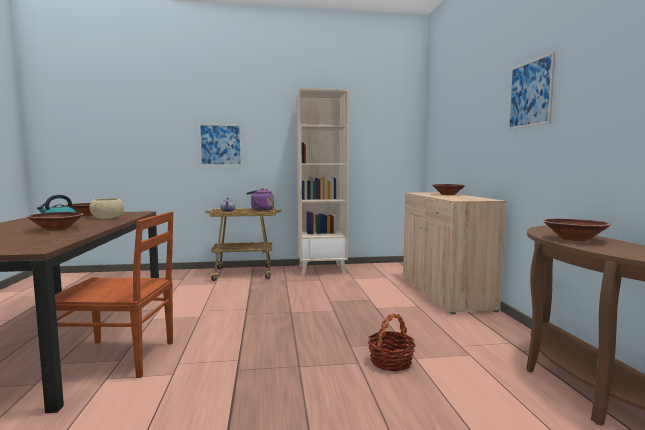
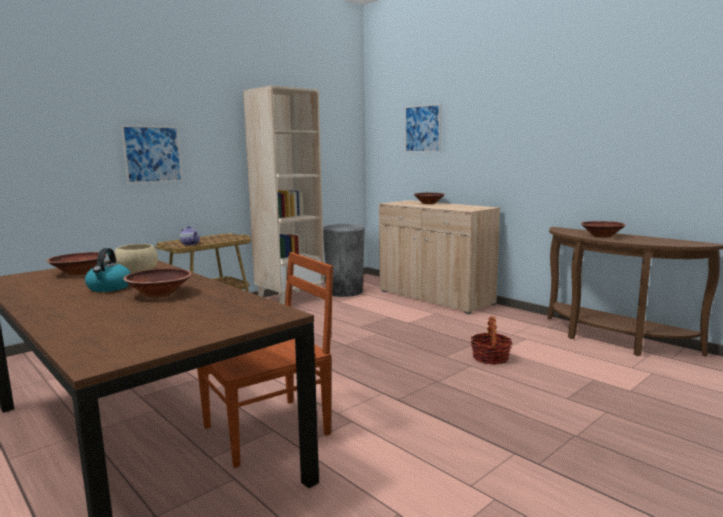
camera: 35 degrees left, 5 degrees up
purple kettle [246,188,274,211] -> none
picture [508,51,555,130] -> picture moved to [405,103,441,153]
none -> grey trash can [323,224,365,297]

